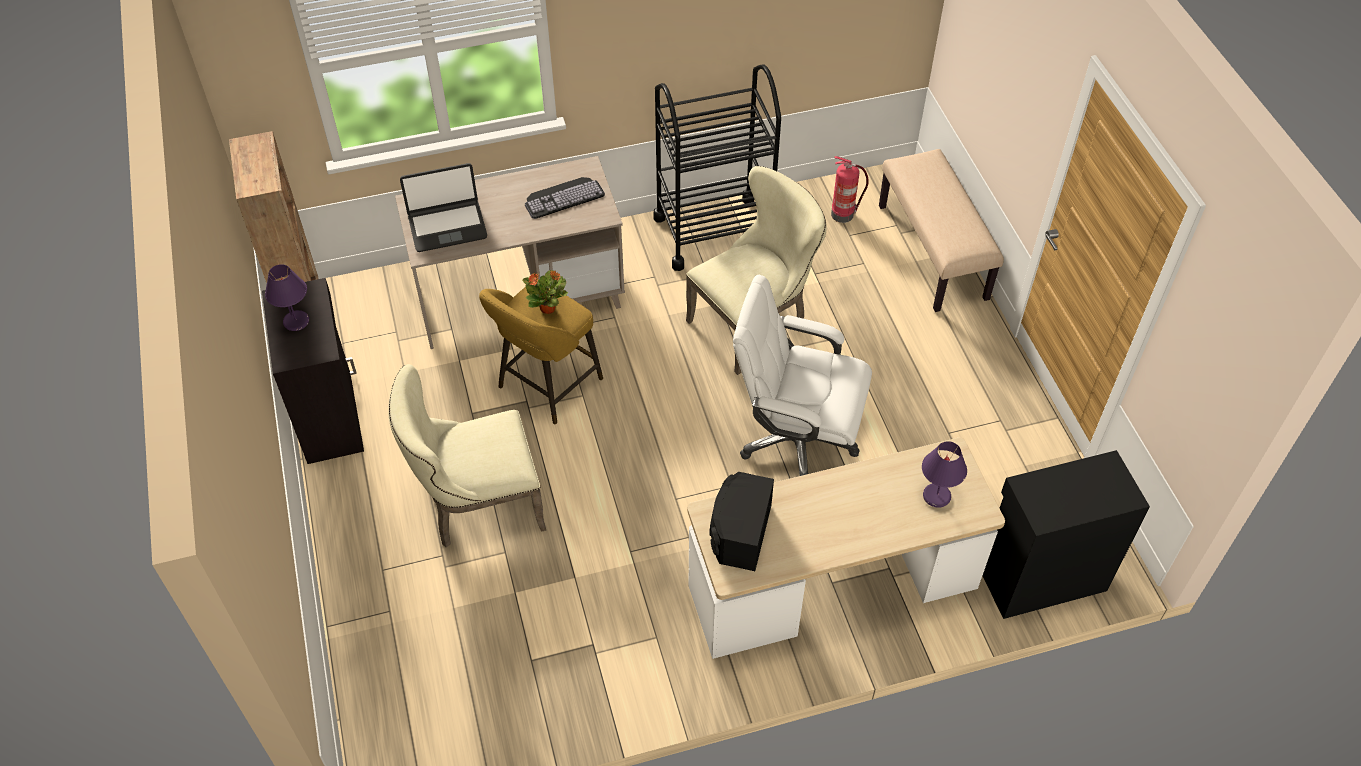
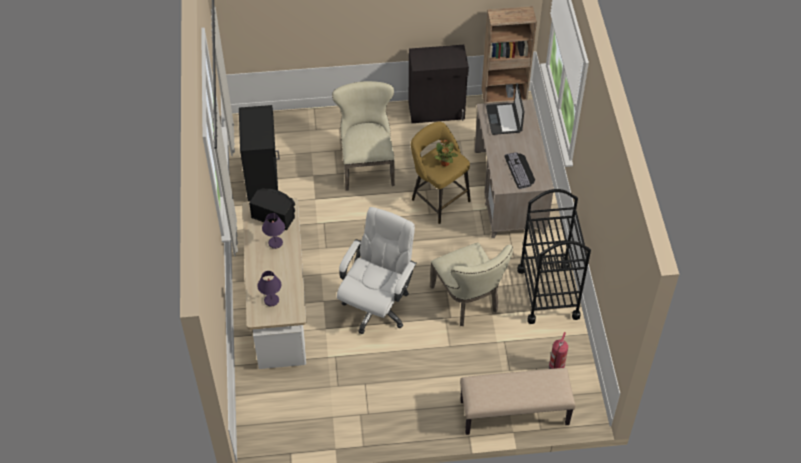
camera: 100 degrees right, 0 degrees up
purple table lamp [265,264,309,331] -> purple table lamp moved to [262,213,285,249]
black cabinet [982,450,1150,619] -> black cabinet moved to [239,105,280,202]

